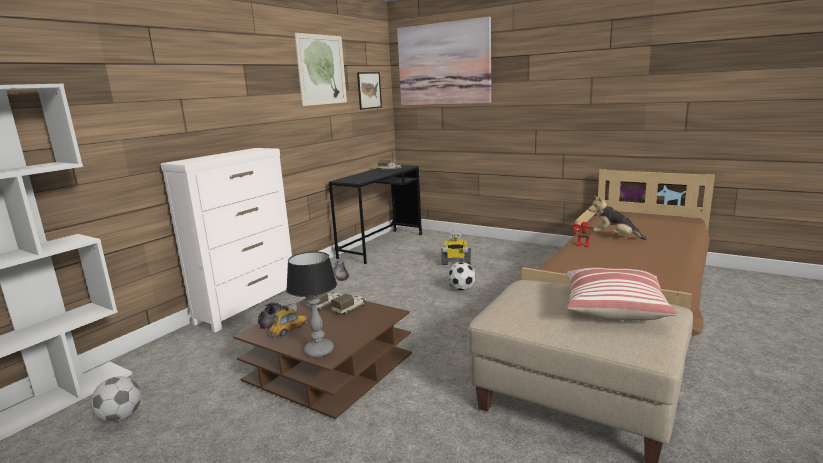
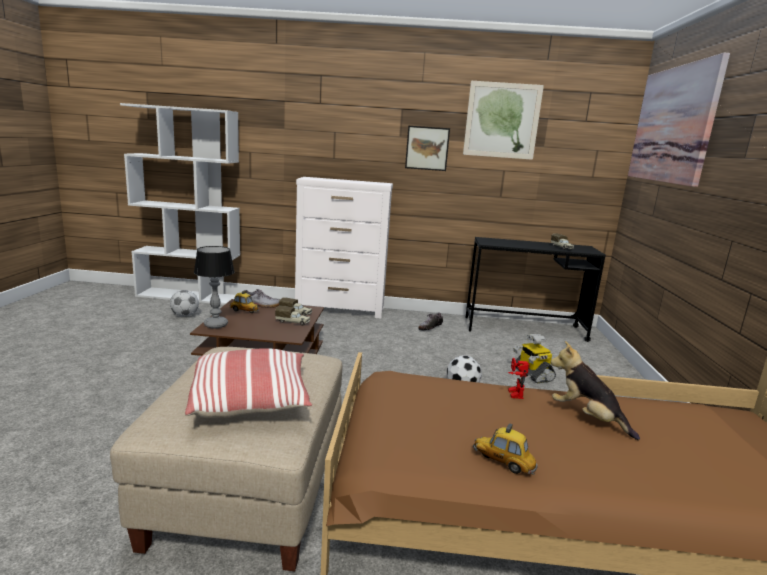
camera: 60 degrees right, 0 degrees up
picture [357,72,382,110] -> picture moved to [405,126,450,171]
plush toy [588,196,647,240] -> plush toy turned 45 degrees counterclockwise [550,341,640,440]
none -> toy car [473,423,538,475]

